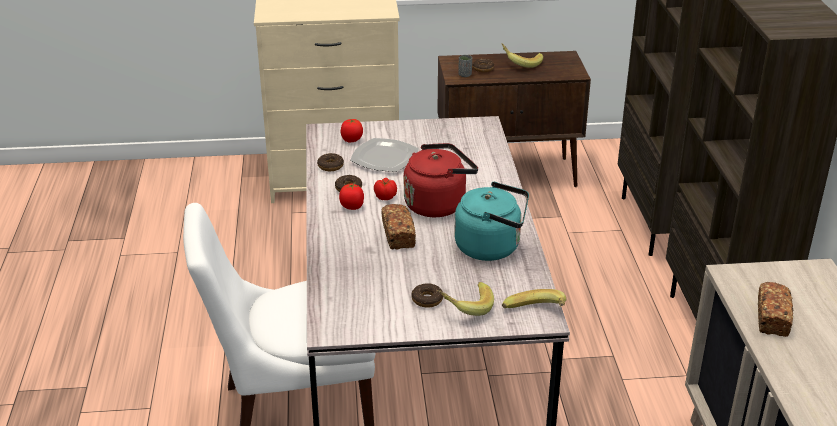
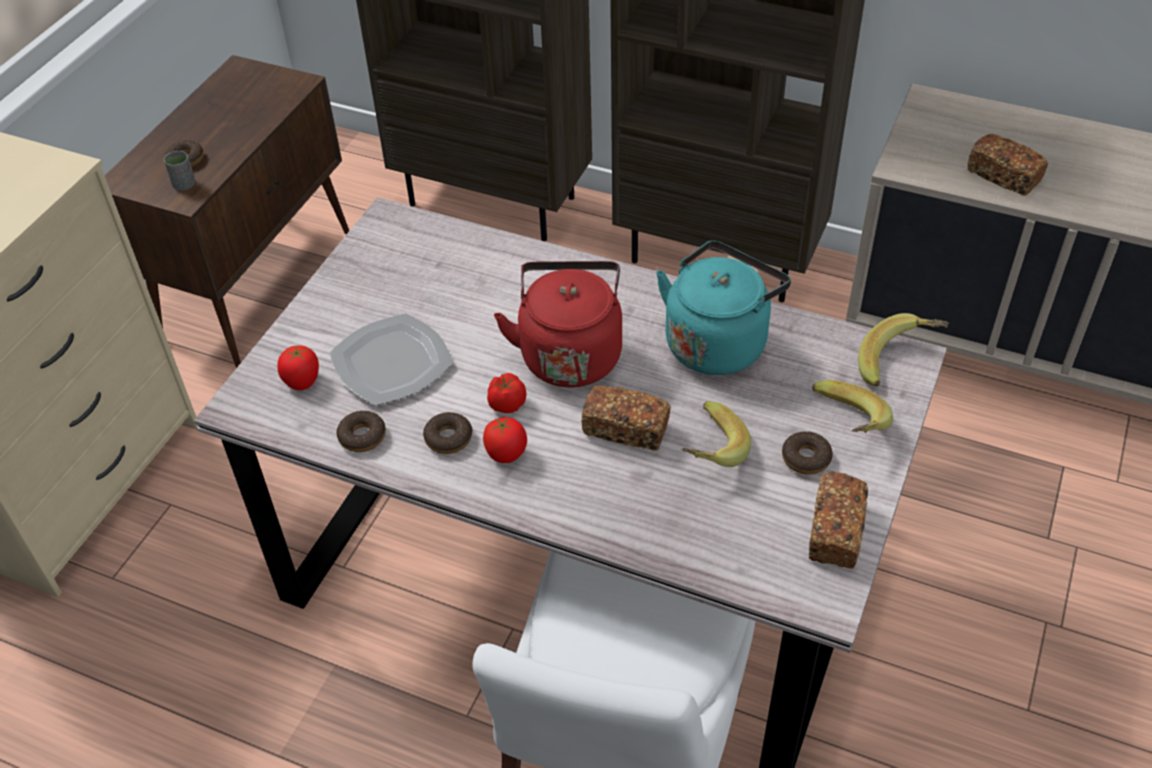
camera: 60 degrees left, 15 degrees up
banana [501,43,543,68] -> banana moved to [681,401,751,467]
none -> bread [809,471,868,569]

